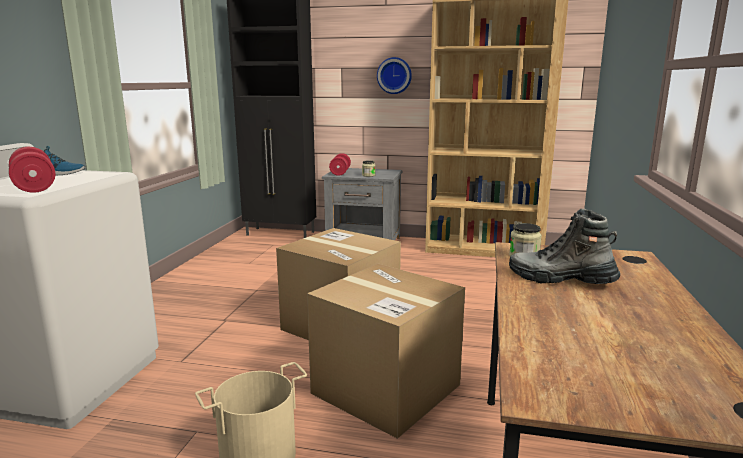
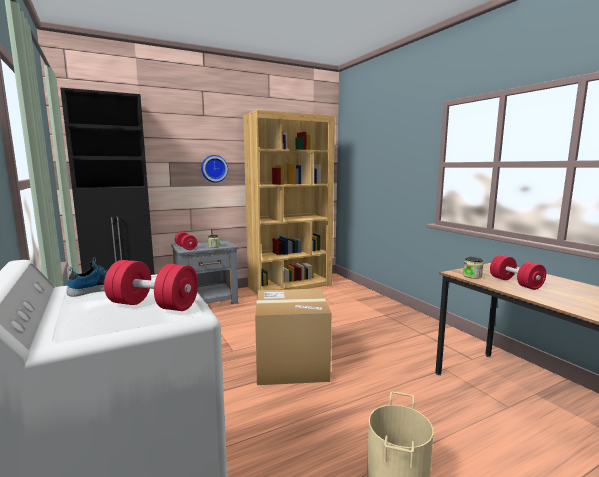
camera: 40 degrees left, 5 degrees down
cardboard box [307,264,465,439] -> none
boot [509,209,620,284] -> red dumbbell [490,255,546,290]

